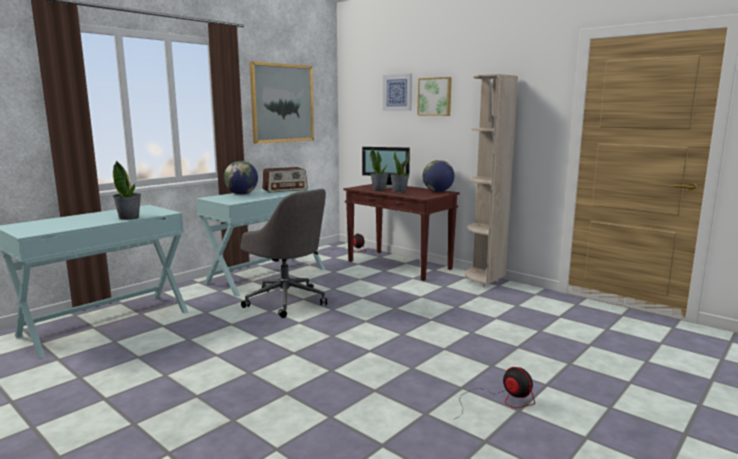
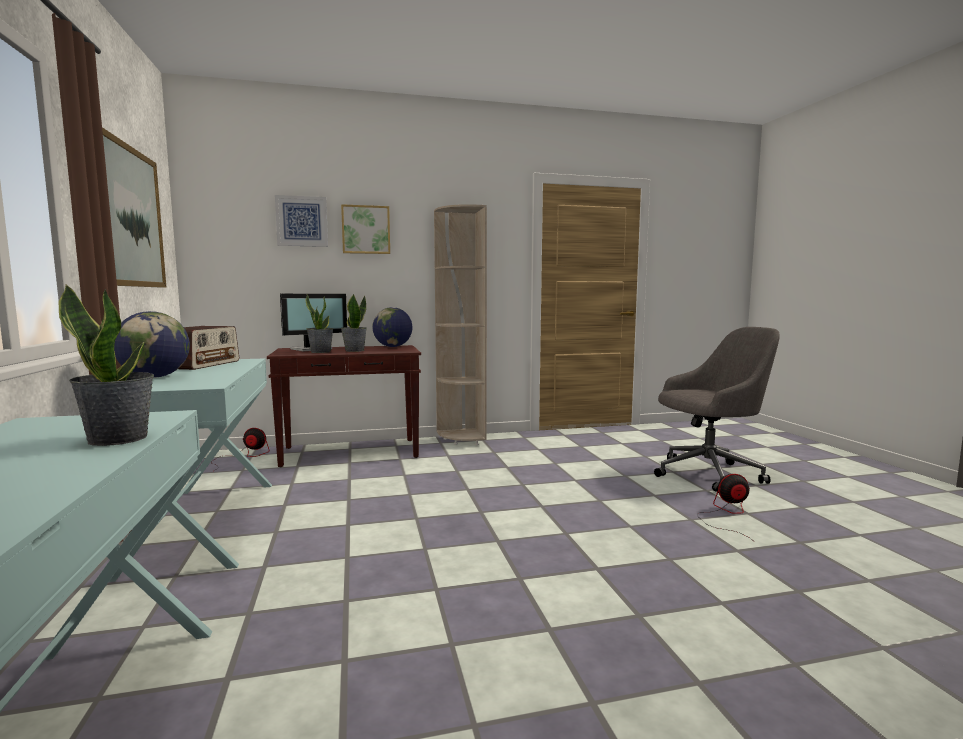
camera: 55 degrees left, 5 degrees down
grey office chair [241,189,327,318] -> grey office chair moved to [654,327,780,493]

